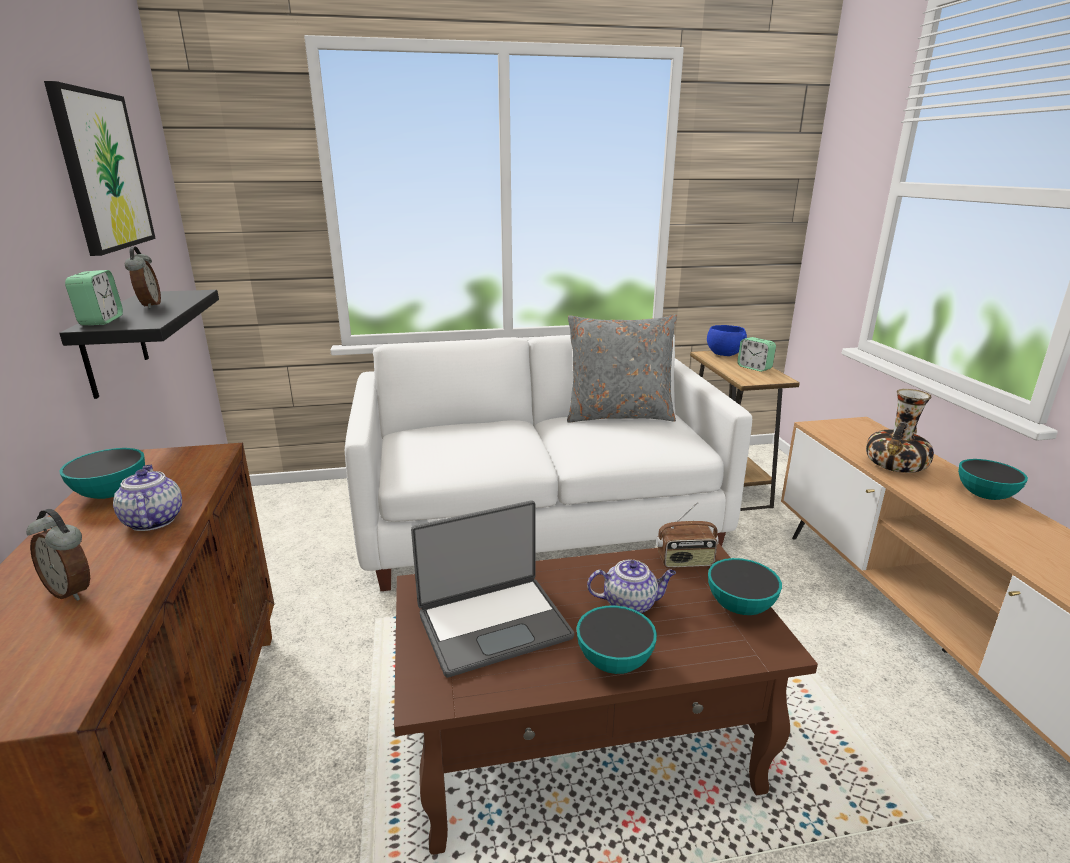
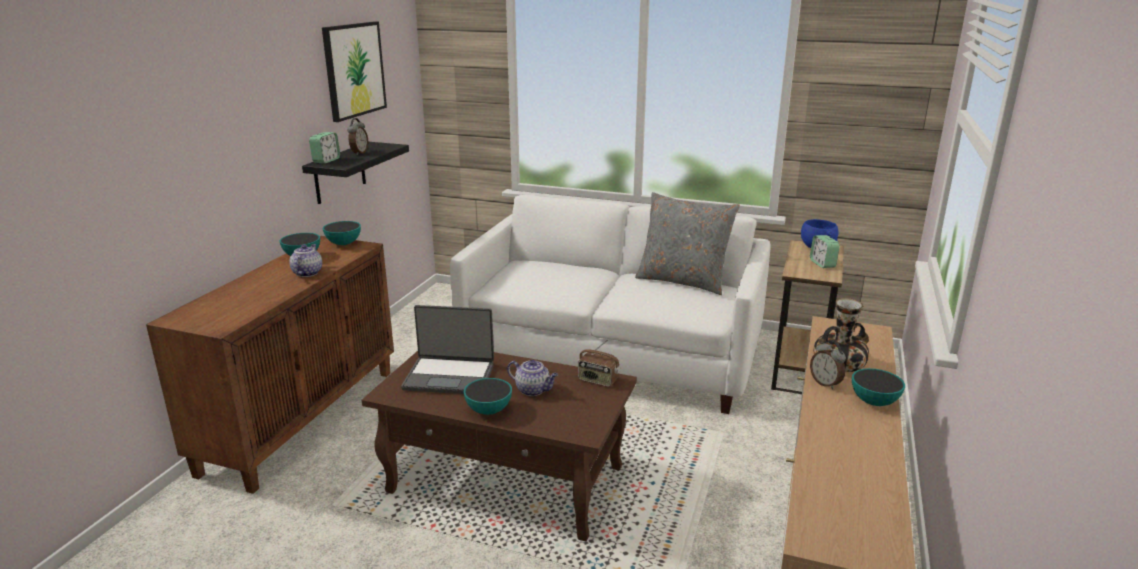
camera: 30 degrees right, 0 degrees up
alarm clock [26,509,90,601] -> alarm clock moved to [810,340,846,390]
bowl [708,558,782,615] -> bowl moved to [323,221,361,245]

